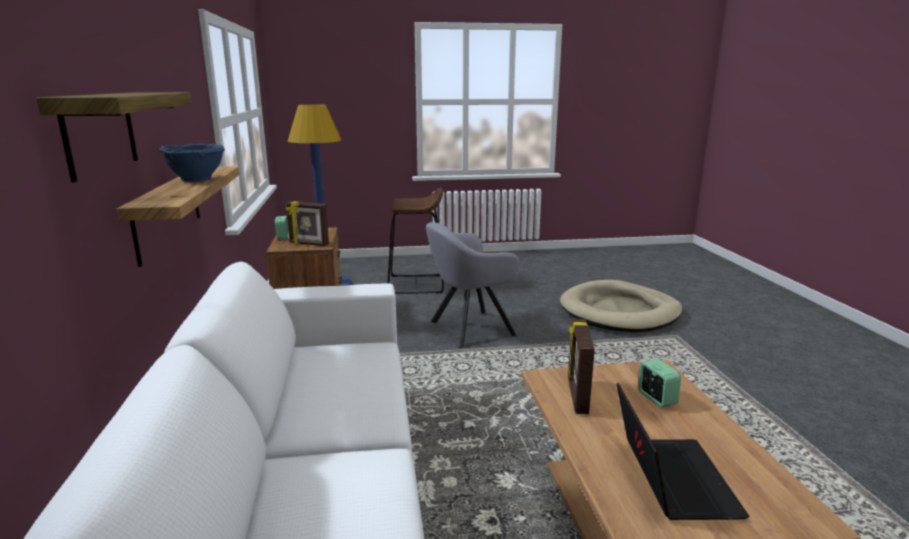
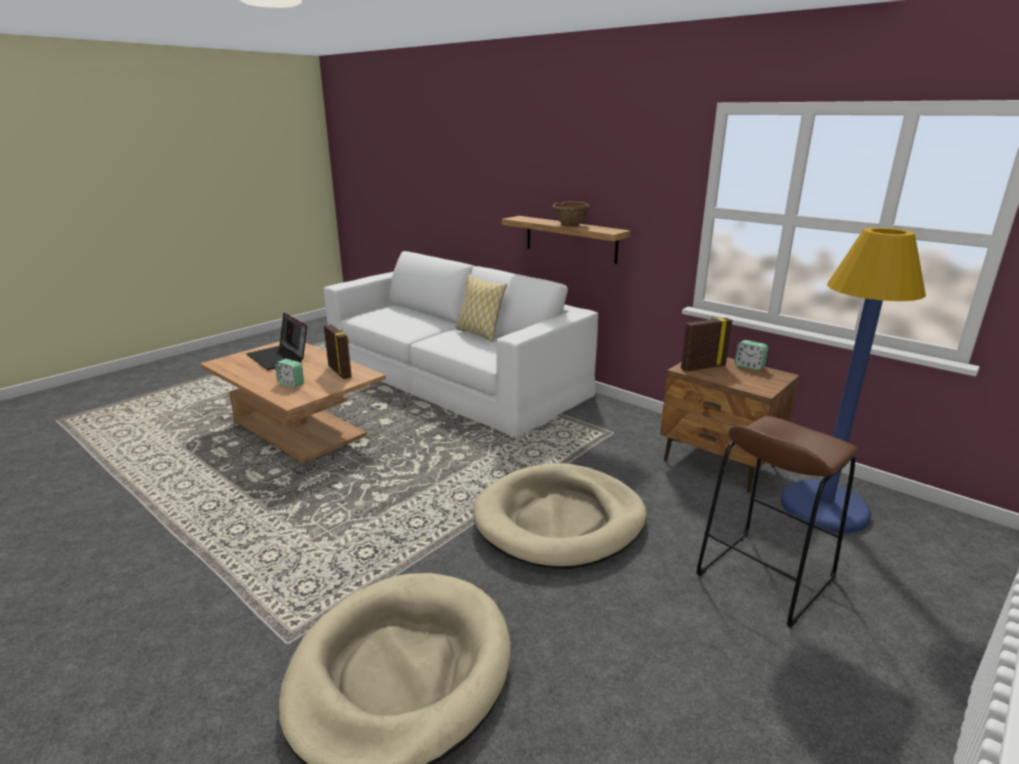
camera: 140 degrees right, 5 degrees up
shelf [36,92,192,183] -> none
blue bowl [159,144,225,182] -> brown bowl [552,201,590,227]
grey armchair [426,222,519,348] -> beige dog bed [473,463,647,569]
none -> pillow [456,274,507,342]

